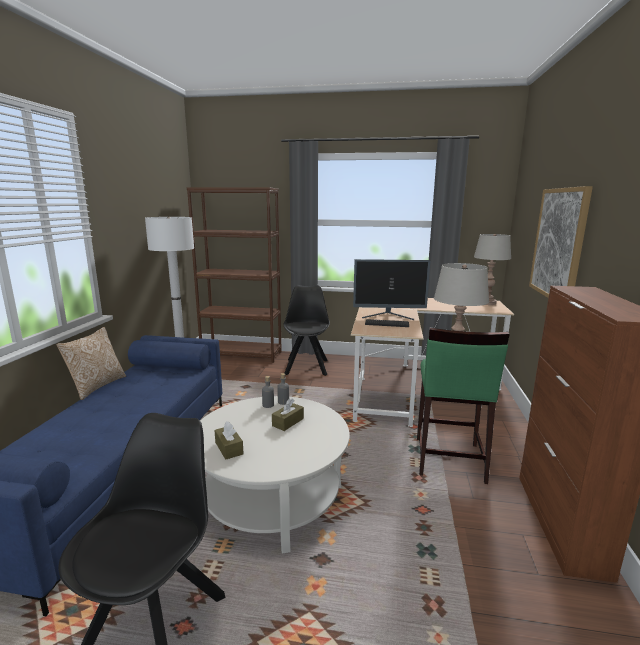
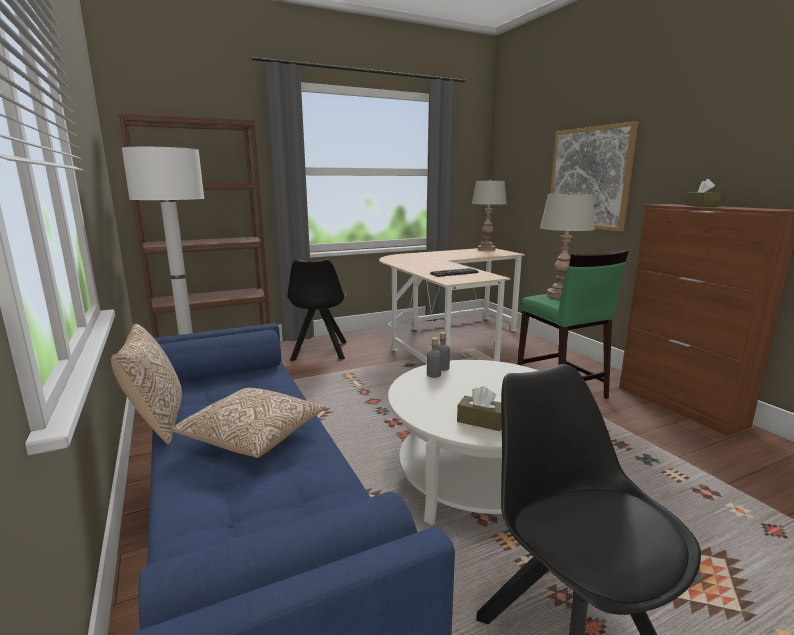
camera: 35 degrees left, 0 degrees up
brown tissue box [272,399,304,431] -> brown tissue box moved to [685,179,721,207]
black chair [283,285,330,376] -> black chair turned 150 degrees counterclockwise [287,260,347,361]
monitor [353,259,430,320] -> none
none -> pillow [172,388,326,458]

